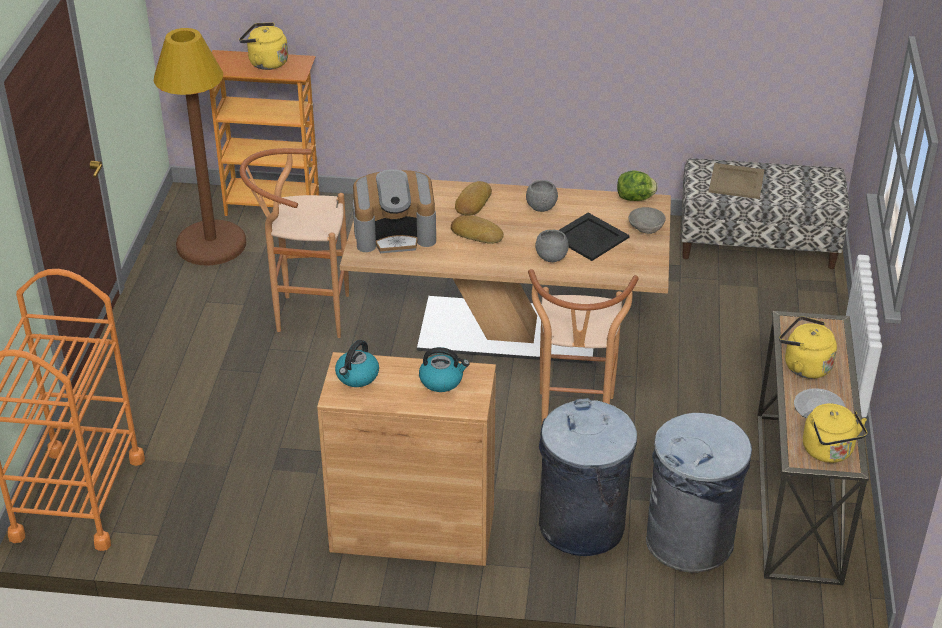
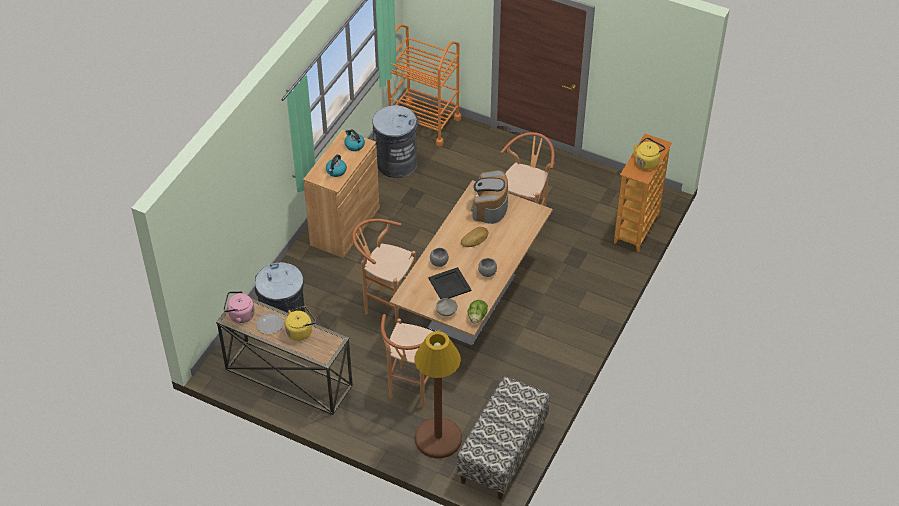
camera: 110 degrees right, 10 degrees up
brown floor lamp [153,28,246,265] -> brown floor lamp moved to [414,331,462,458]
bread [455,181,492,216] -> none
grey trash can [539,398,637,556] -> grey trash can moved to [372,105,419,178]
beige tray [709,163,765,199] -> none
yellow kettle [803,404,868,463] -> pink kettle [224,291,255,323]
none -> brown stool [381,314,441,408]

